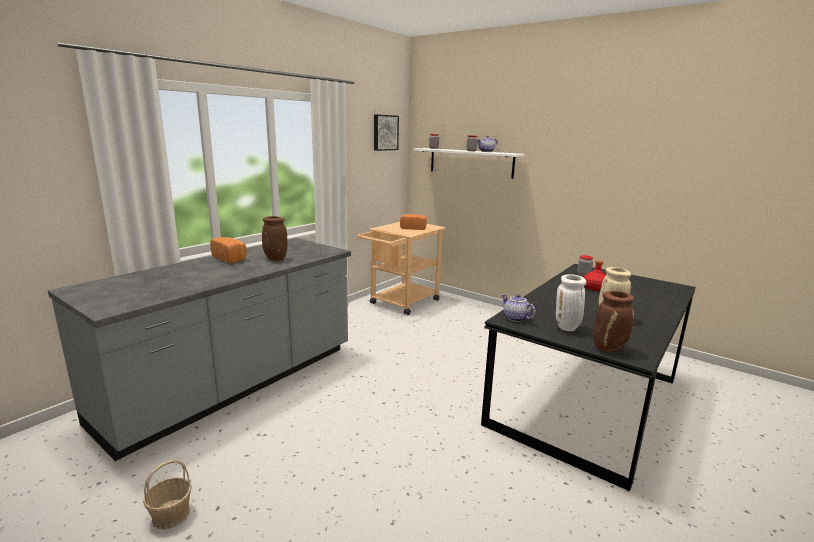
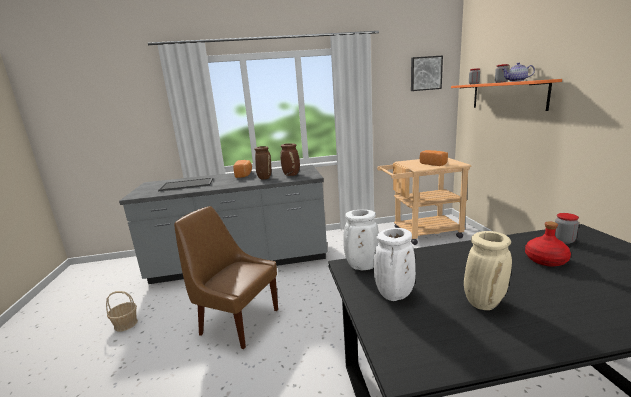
camera: 45 degrees right, 0 degrees up
white shelf [413,148,525,179] -> orange shelf [451,79,562,111]
teapot [502,294,536,322] -> white vase [343,210,379,270]
brown vase [593,291,635,352] -> brown vase moved to [280,143,300,176]
none -> tray [158,177,213,191]
none -> brown chair [174,206,278,349]

